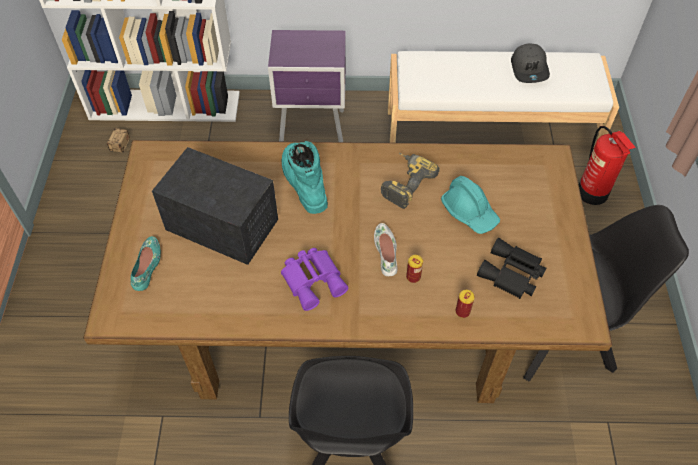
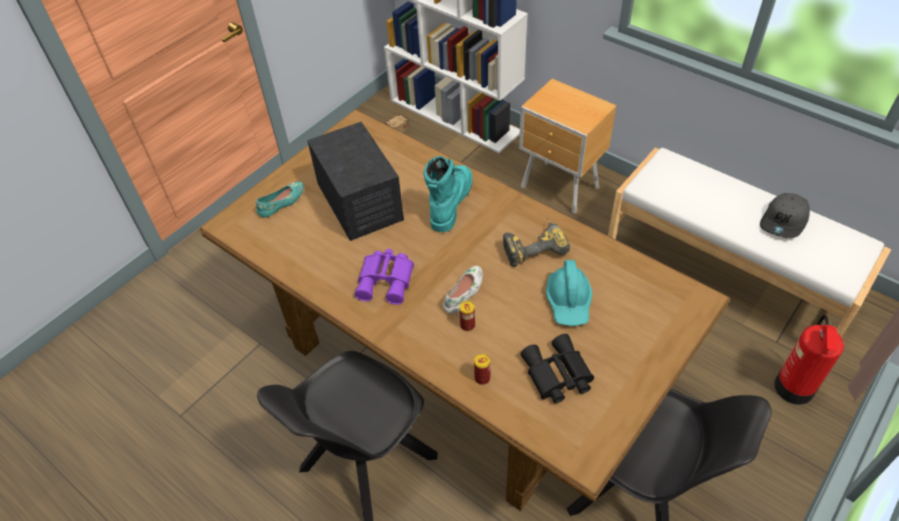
camera: 40 degrees right, 5 degrees down
purple nightstand [268,30,346,142] -> brown nightstand [519,79,616,214]

